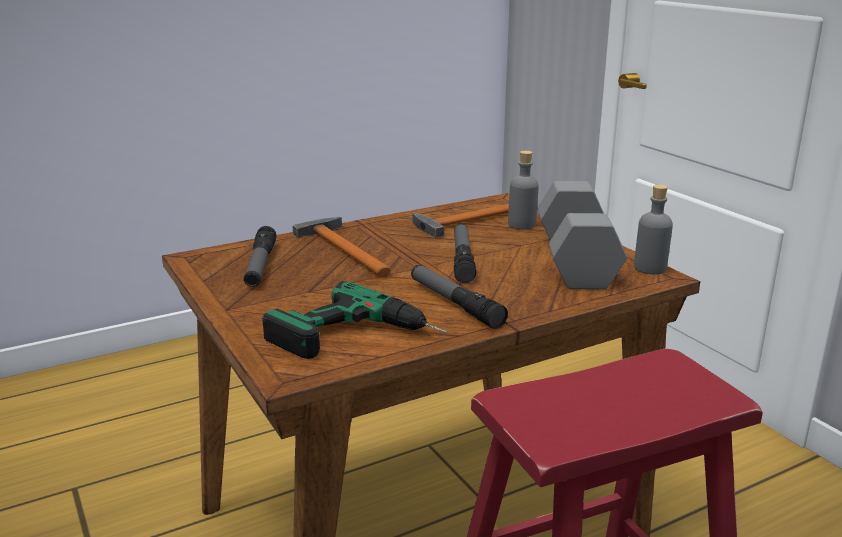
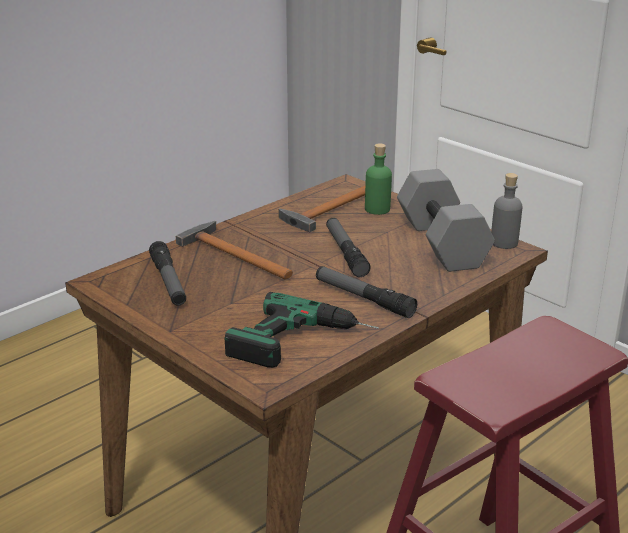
camera: 15 degrees left, 5 degrees up
grey bottle [508,151,539,230] -> green bottle [365,143,392,215]

